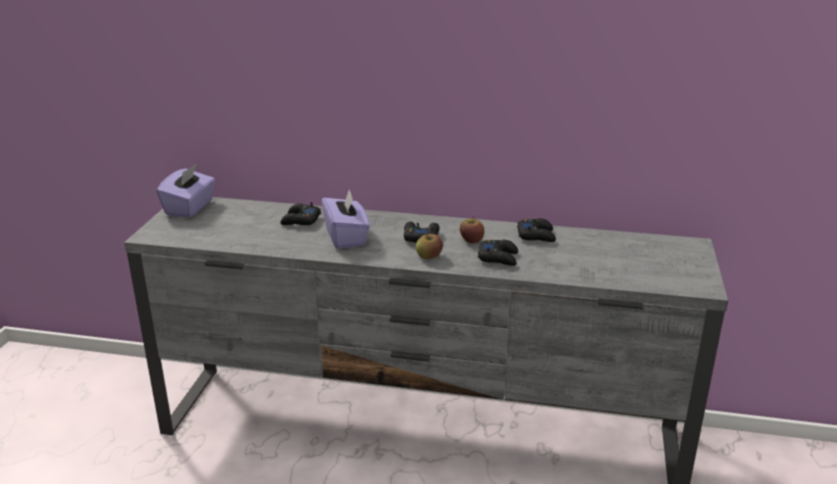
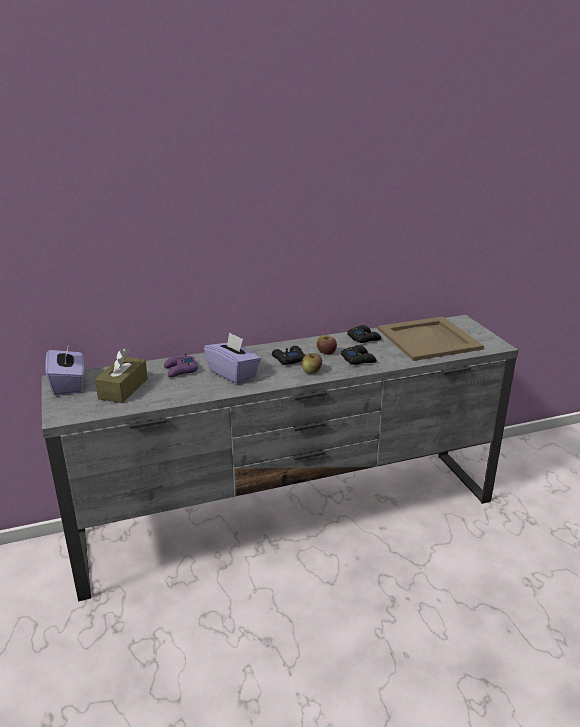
camera: 30 degrees left, 0 degrees up
black game controller [280,202,321,225] -> purple game controller [164,353,198,378]
none -> brown tissue box [95,348,148,403]
none -> beige tray [378,317,484,361]

